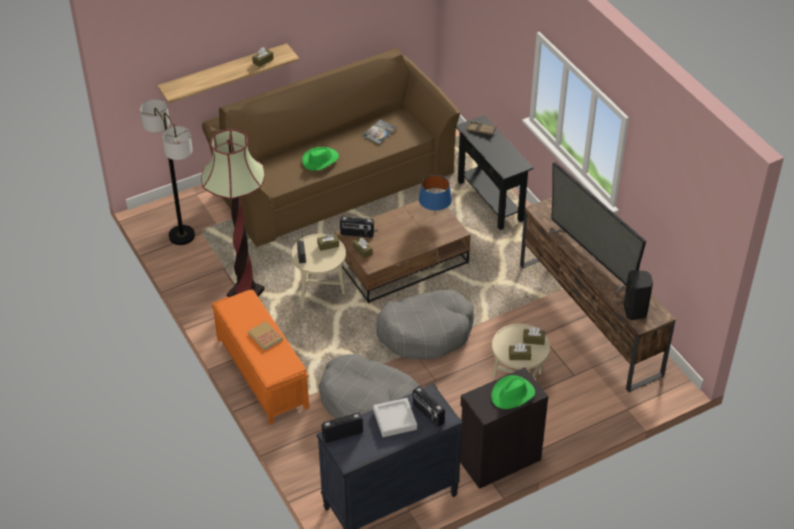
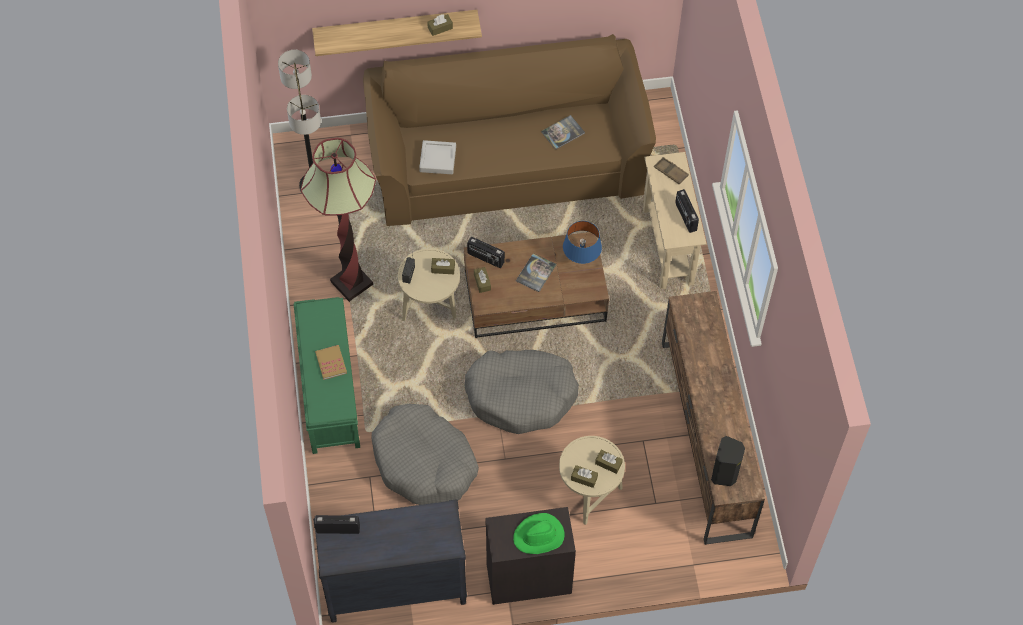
camera: 20 degrees right, 15 degrees up
orange bench [211,290,309,425] -> green bench [294,297,360,454]
green hat [302,147,339,171] -> none
grey tray [373,398,417,437] -> grey tray moved to [419,140,456,174]
radio [413,386,445,427] -> radio moved to [675,189,699,233]
black console table [455,115,534,230] -> beige console table [643,152,706,289]
television [550,162,646,293] -> none
none -> book [516,253,556,292]

